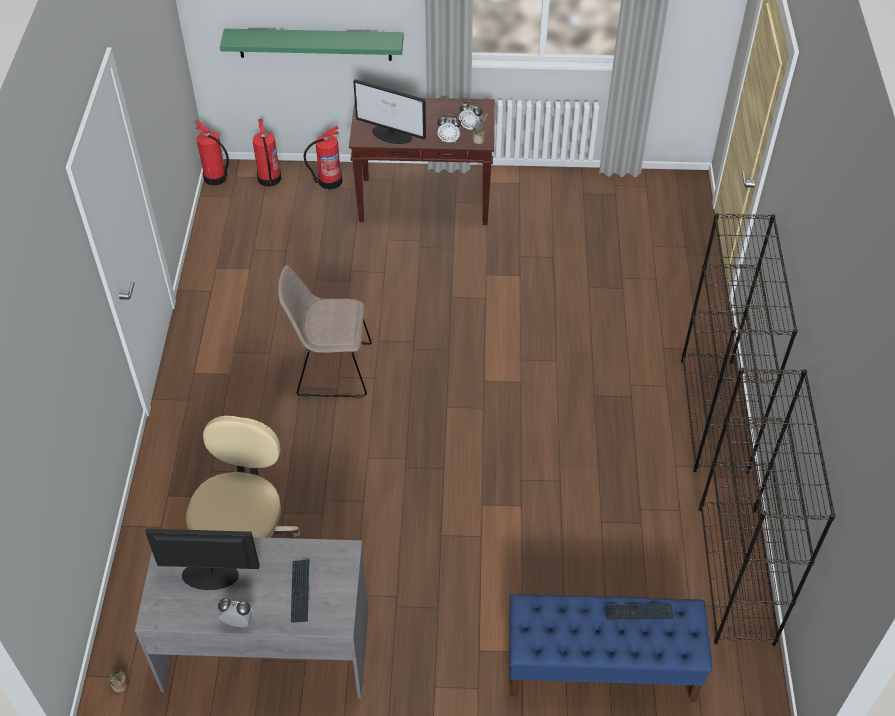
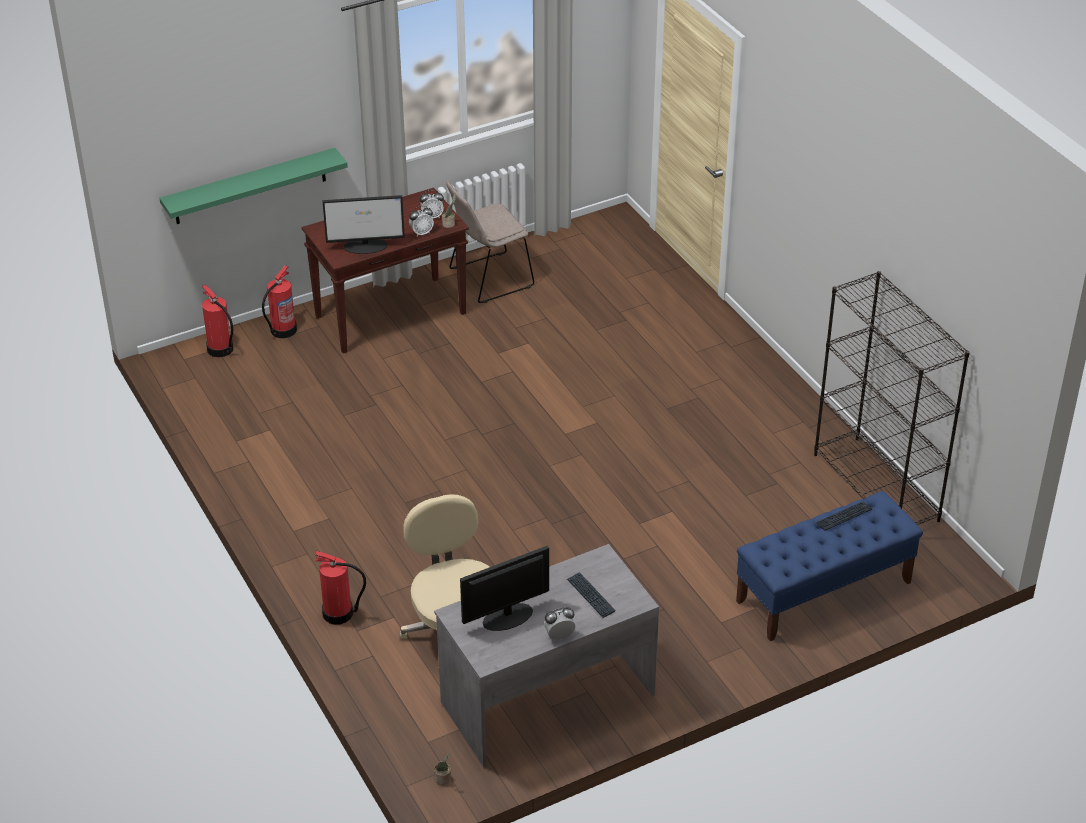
camera: 30 degrees left, 10 degrees down
fire extinguisher [195,120,229,186] -> fire extinguisher moved to [315,551,366,625]
beige chair [278,265,372,398] -> beige chair moved to [446,181,534,303]
black bookcase [681,213,798,474] -> none

